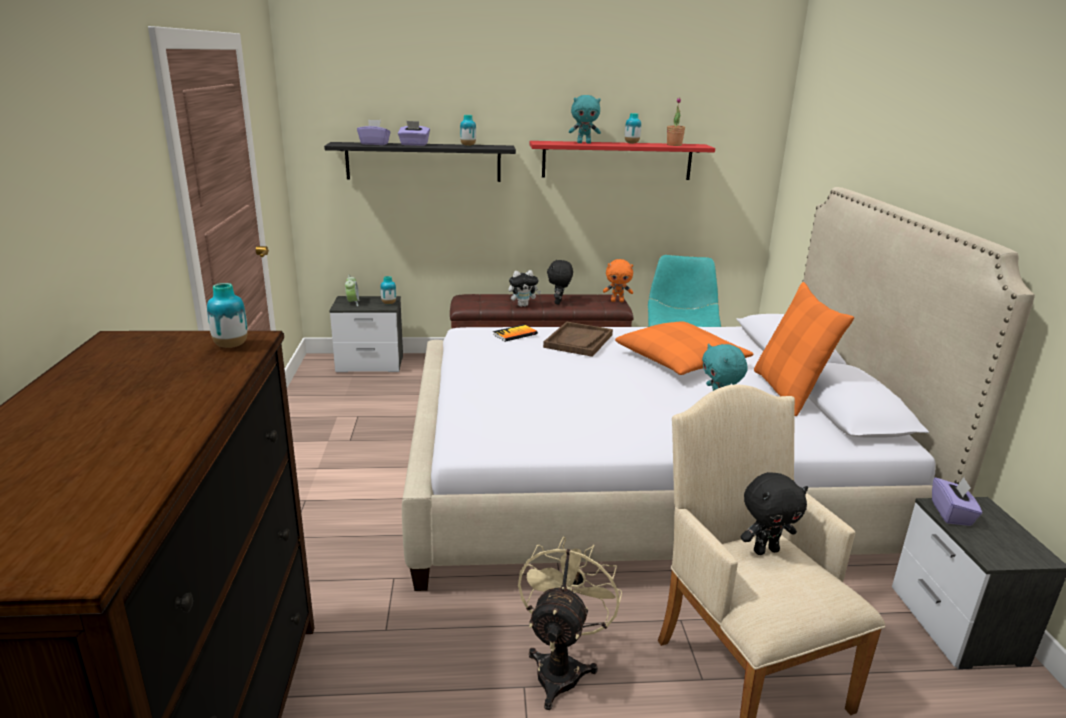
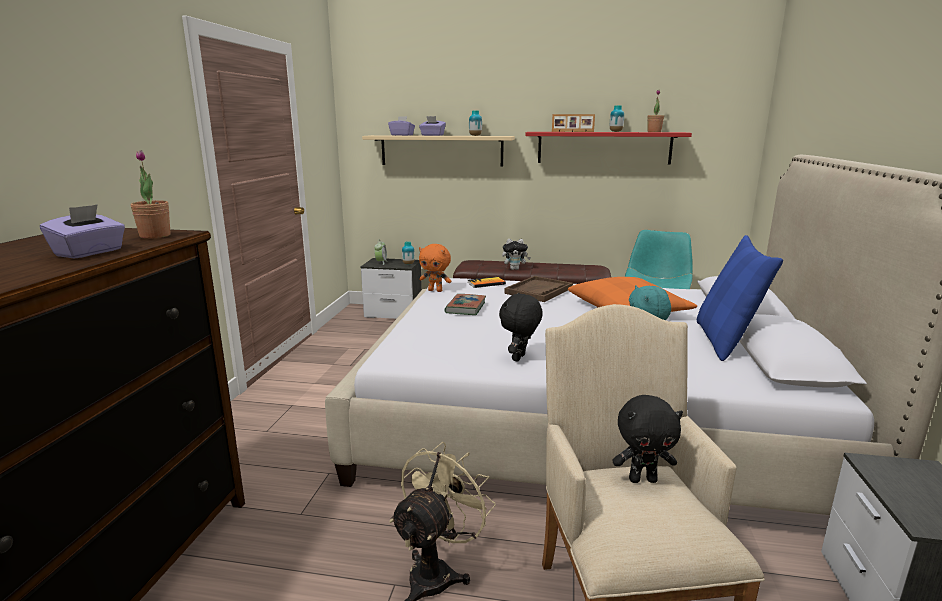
camera: 15 degrees right, 5 degrees down
vase [207,283,248,348] -> potted plant [130,150,171,239]
black shelf [324,142,516,182] -> beige shelf [362,135,515,167]
black plush toy [547,259,573,305] -> black plush toy moved to [499,293,543,362]
turquoise plush toy [569,95,601,144] -> picture frame [552,114,595,132]
orange plush toy [603,259,633,302] -> orange plush toy moved to [419,244,451,292]
orange pillow [754,282,854,416] -> blue pillow [697,235,783,361]
purple tissue box [932,477,982,526] -> purple tissue box moved to [40,204,125,259]
none -> book [445,294,486,315]

